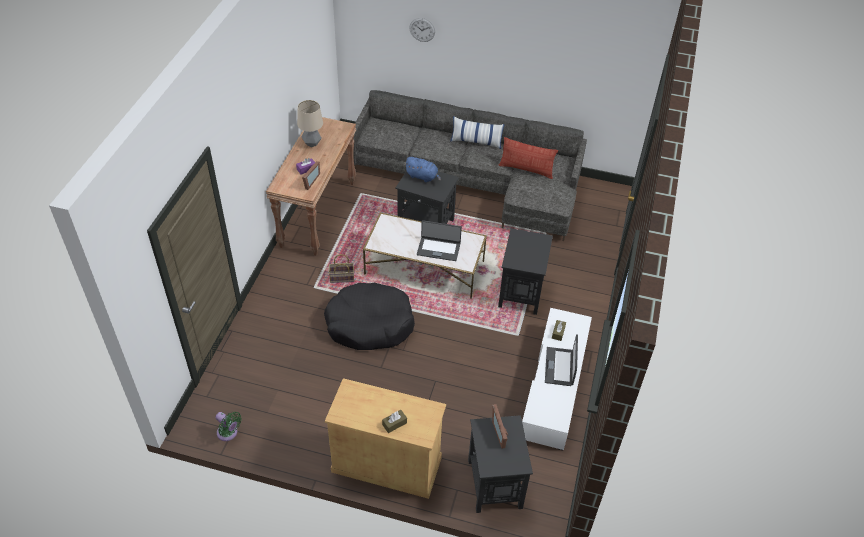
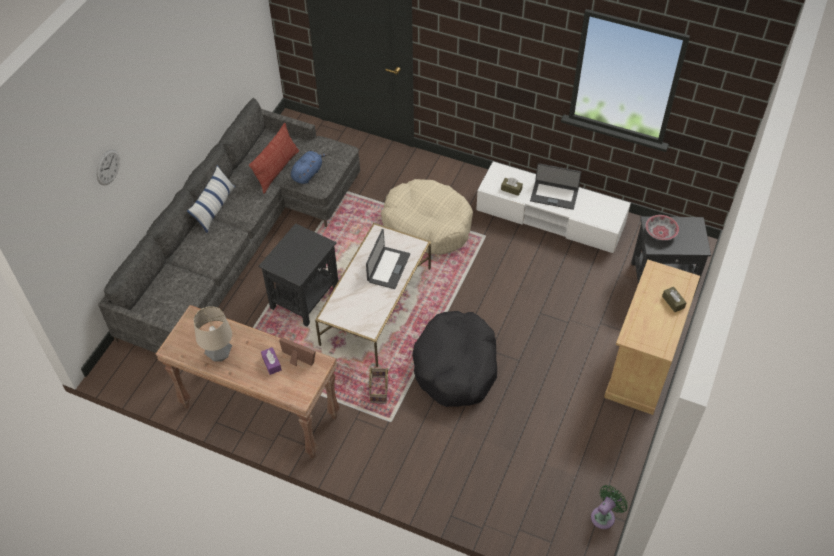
camera: 80 degrees left, 5 degrees up
blue plush toy [406,157,441,182] -> blue plush toy moved to [291,151,328,184]
picture frame [492,404,508,449] -> bowl [645,215,679,240]
black side table [498,228,553,315] -> beige dog bed [381,179,473,255]

